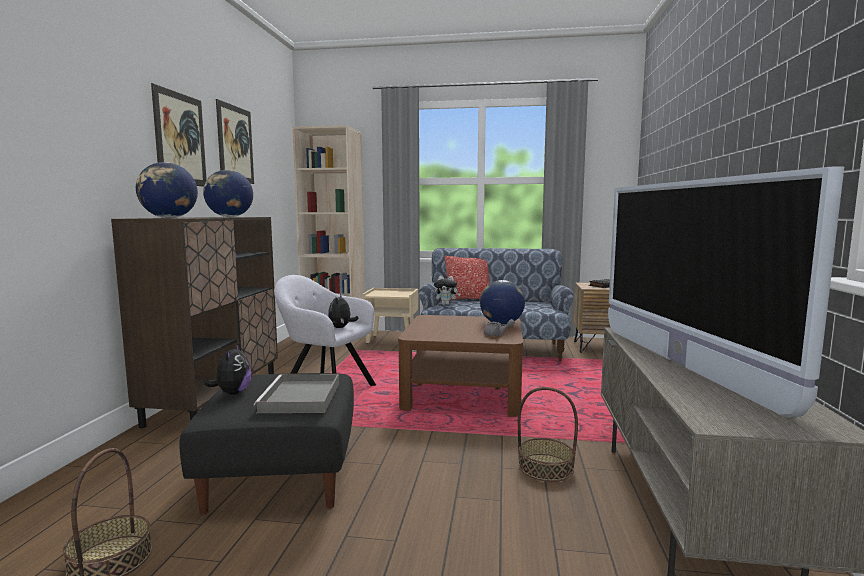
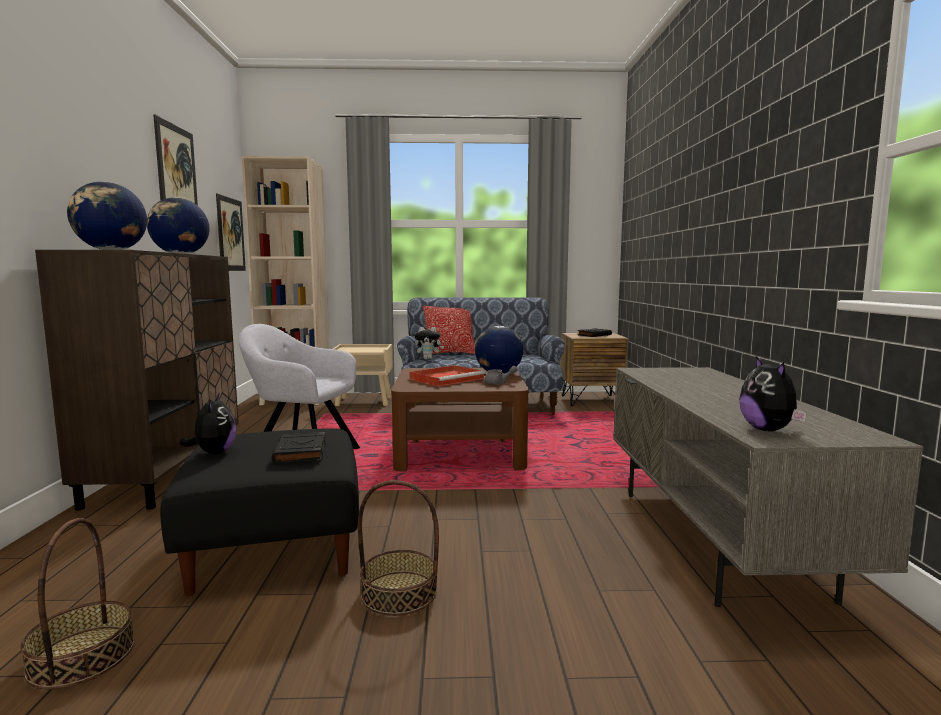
camera: 10 degrees left, 0 degrees up
picture [151,83,207,187] -> picture moved to [216,194,246,271]
grey tray [254,374,339,413] -> black book [271,432,325,464]
plush toy [328,294,359,328] -> plush toy moved to [739,356,807,431]
basket [518,387,578,482] -> basket moved to [358,480,439,616]
television [608,166,844,417] -> none
none -> red tray [409,365,485,387]

